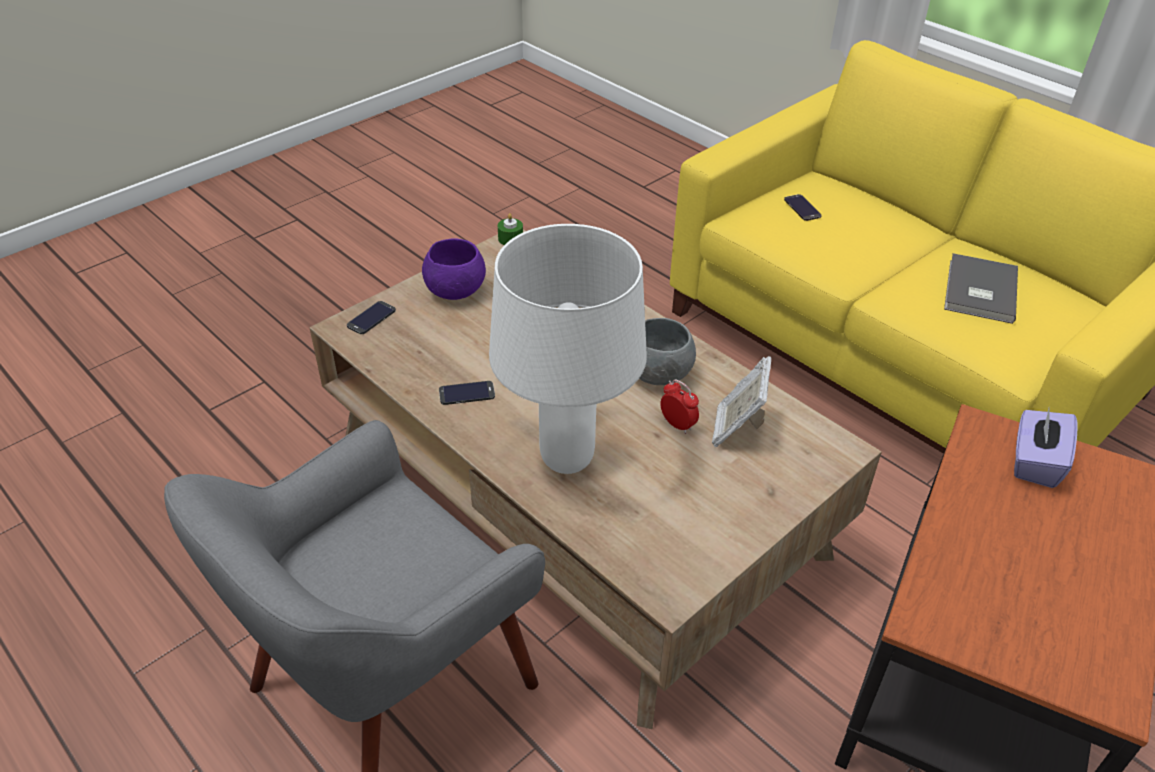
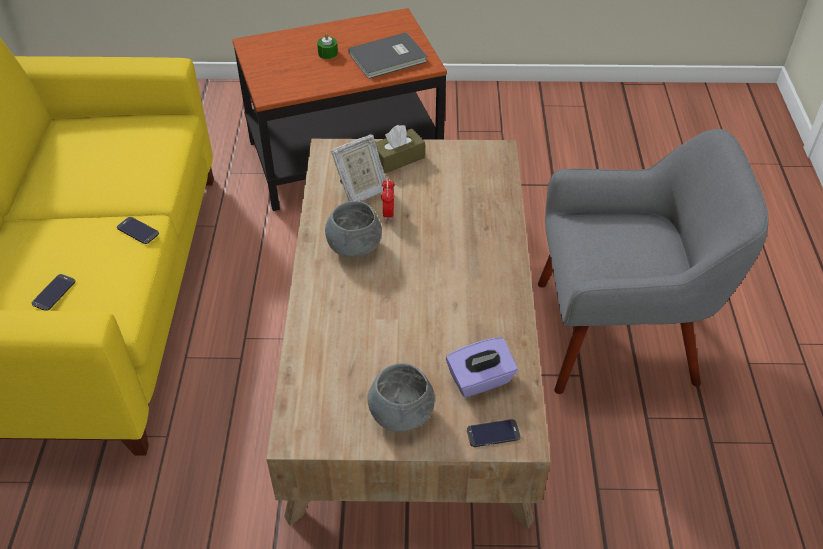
camera: 135 degrees left, 5 degrees up
purple bowl [422,238,486,300] -> grey bowl [367,363,435,432]
phone [439,381,495,405] -> phone moved to [117,217,159,244]
white table lamp [489,224,647,474] -> none
green candle [498,213,523,245] -> green candle moved to [317,33,338,59]
grey book [944,253,1018,324] -> grey book moved to [348,32,428,79]
purple tissue box [1014,408,1077,488] -> purple tissue box moved to [446,337,518,398]
none -> brown tissue box [375,125,425,174]

